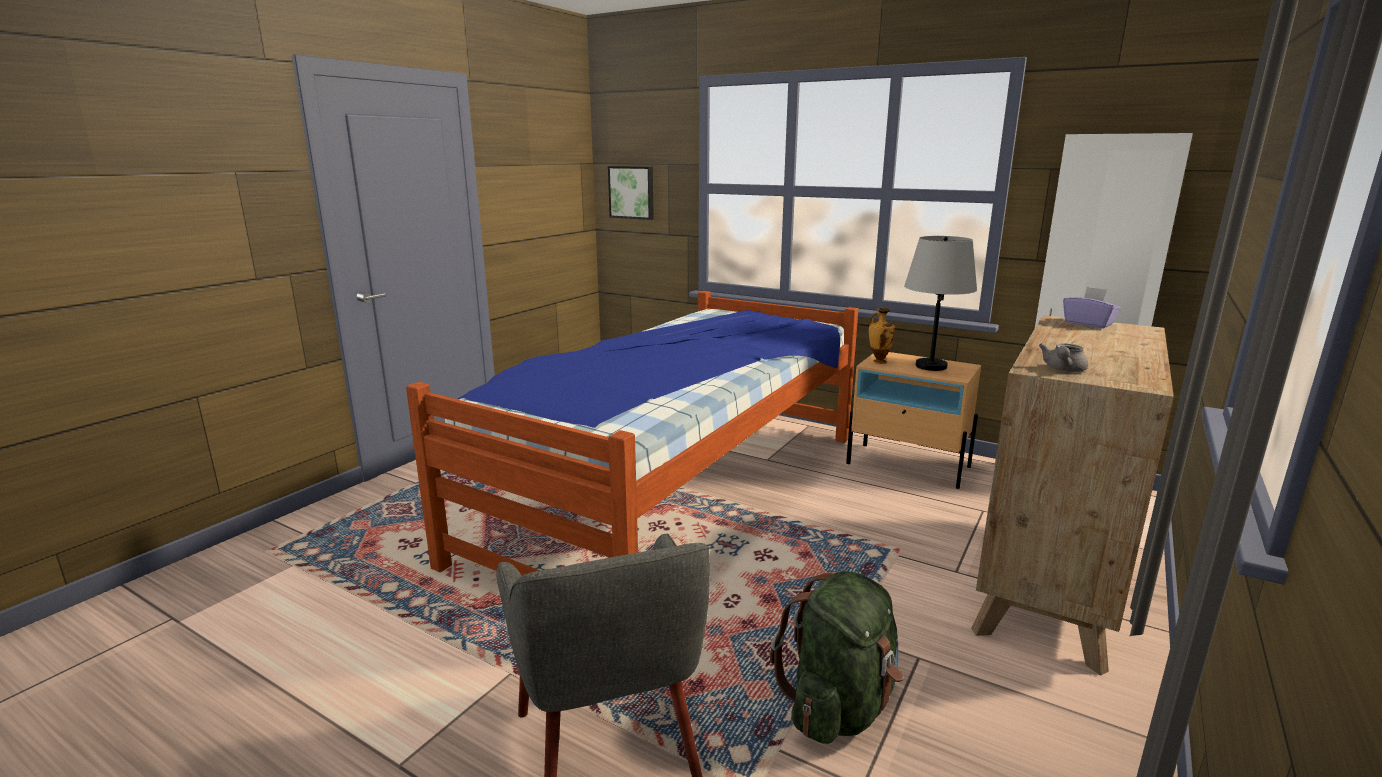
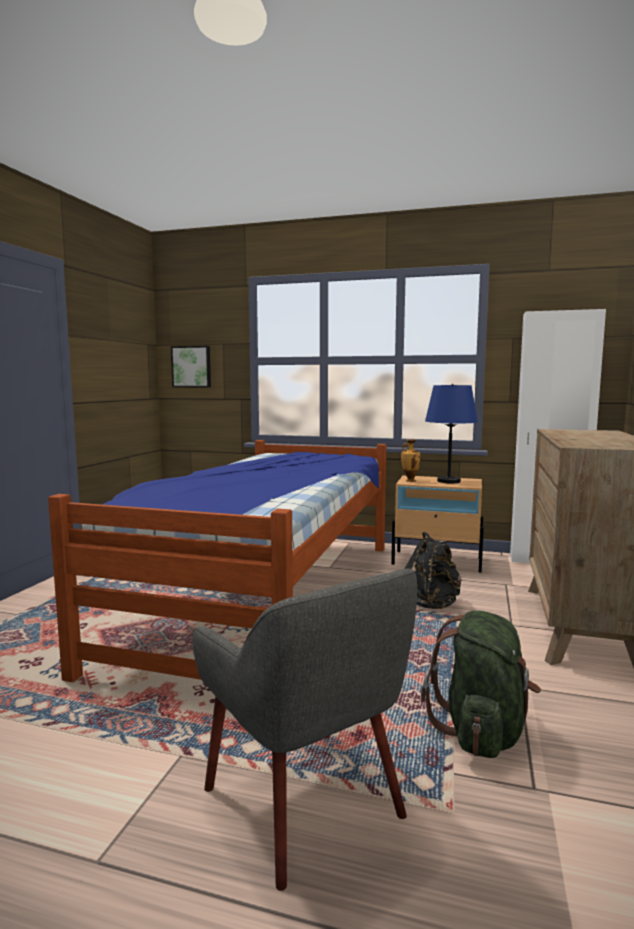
camera: 15 degrees left, 10 degrees down
grey table lamp [904,236,977,371] -> blue table lamp [425,384,478,484]
grey teapot [1039,343,1088,372] -> none
purple tissue box [1063,287,1121,328] -> none
none -> black backpack [405,531,462,609]

